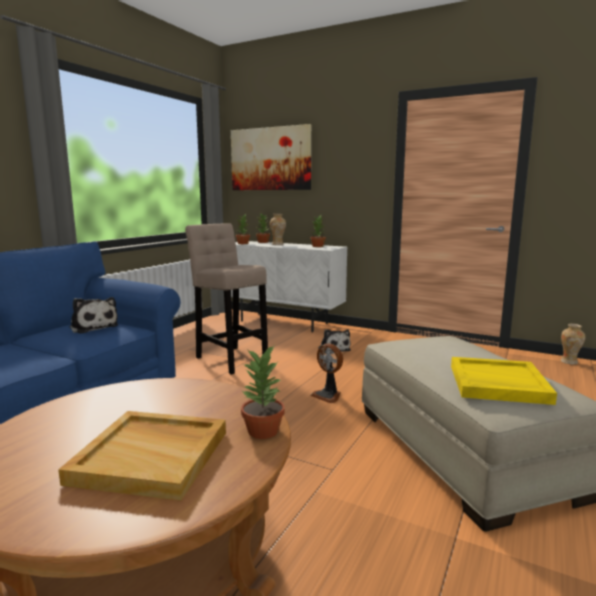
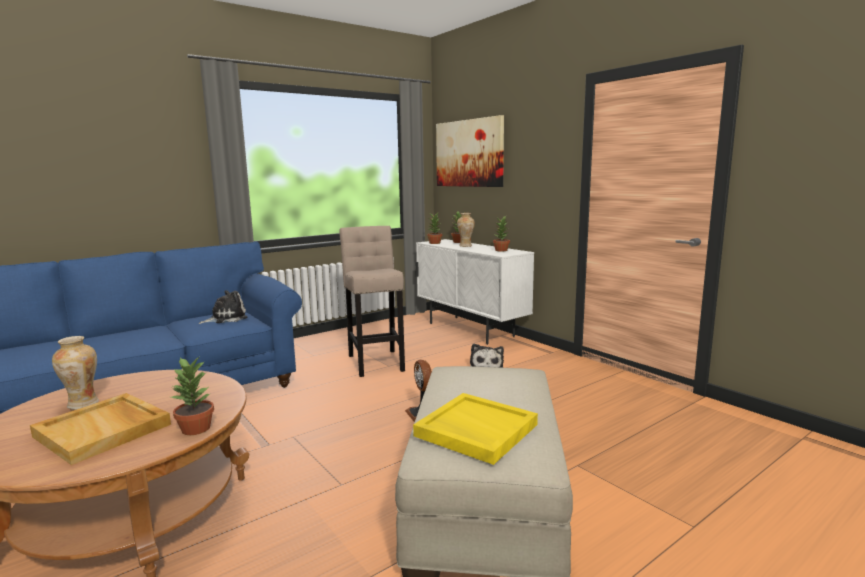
camera: 25 degrees right, 0 degrees up
plush toy [70,297,118,334] -> plush toy turned 105 degrees counterclockwise [198,290,247,324]
vase [561,324,585,365] -> vase moved to [52,336,99,410]

